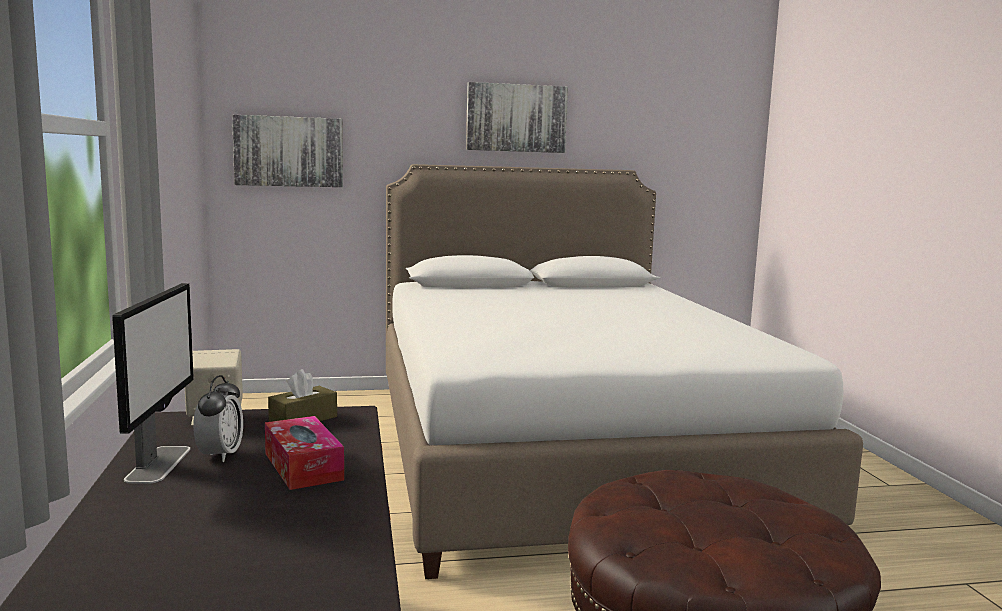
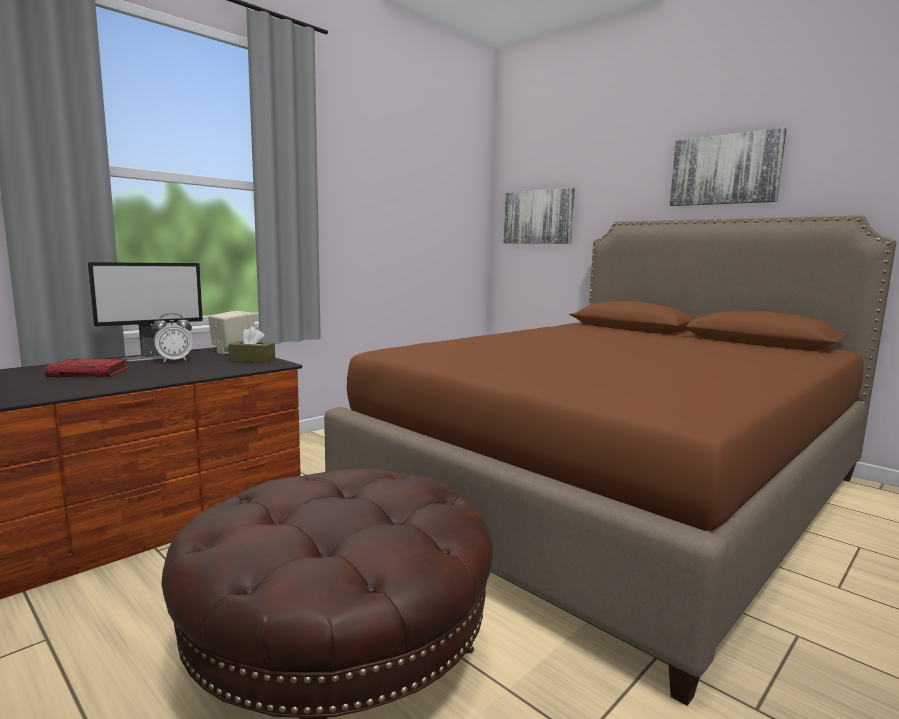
camera: 55 degrees right, 0 degrees up
tissue box [265,416,344,490] -> none
white bed [386,164,863,579] -> brown bed [324,215,896,706]
none -> red book [45,358,128,377]

